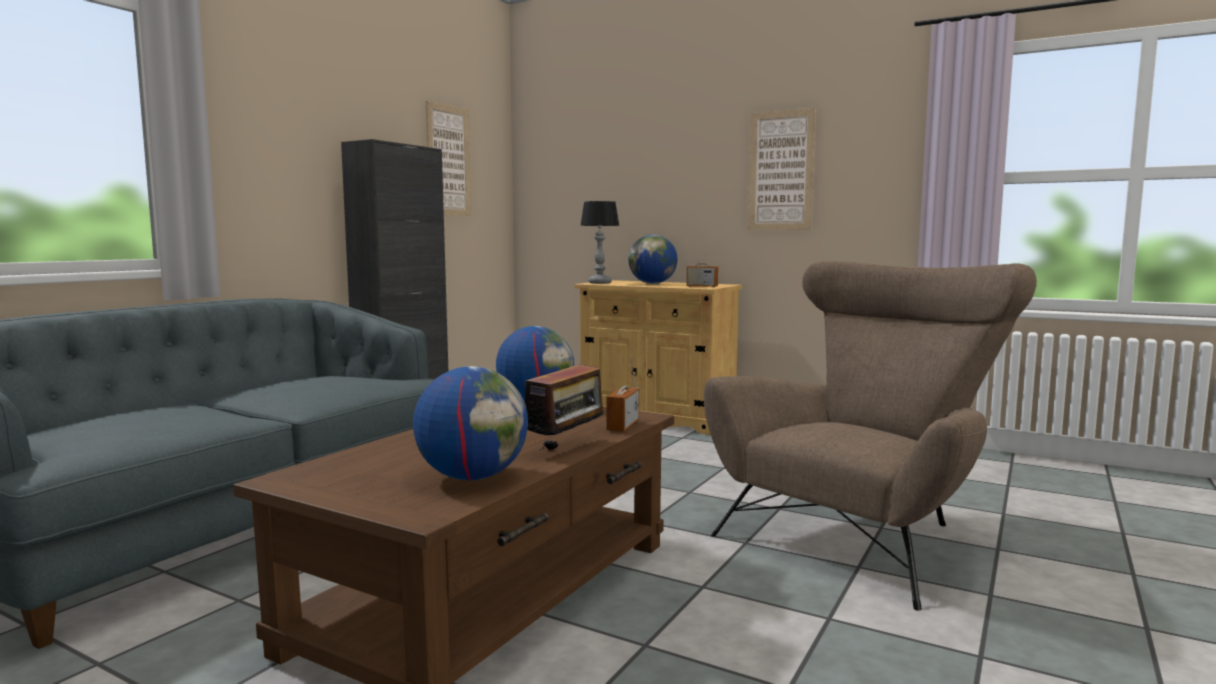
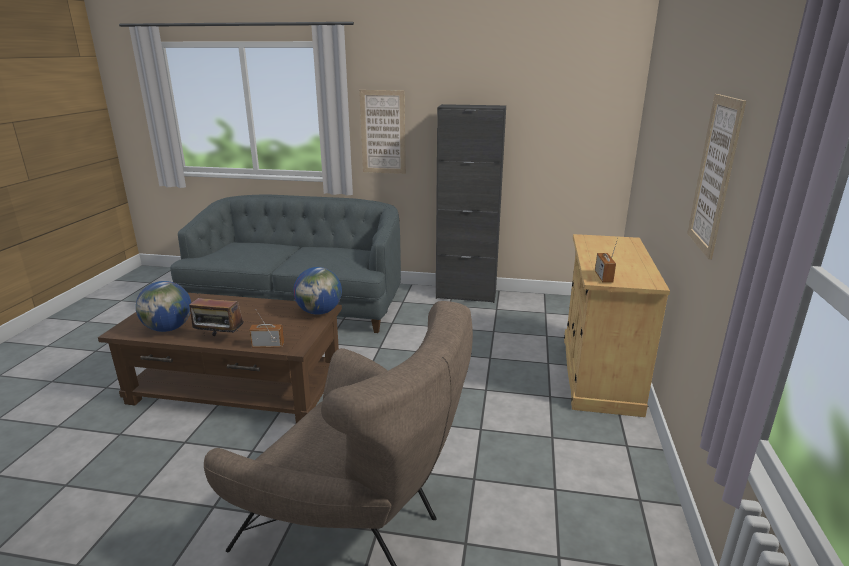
camera: 70 degrees right, 15 degrees up
picture [426,101,471,216] -> picture moved to [359,90,406,174]
table lamp [580,201,619,284] -> none
globe [628,235,677,284] -> none

